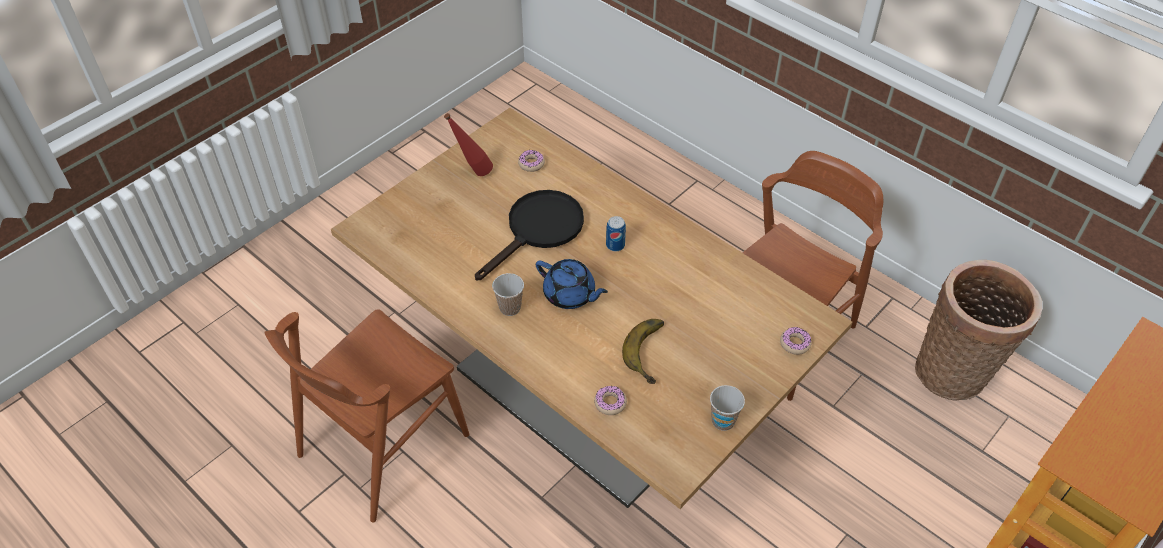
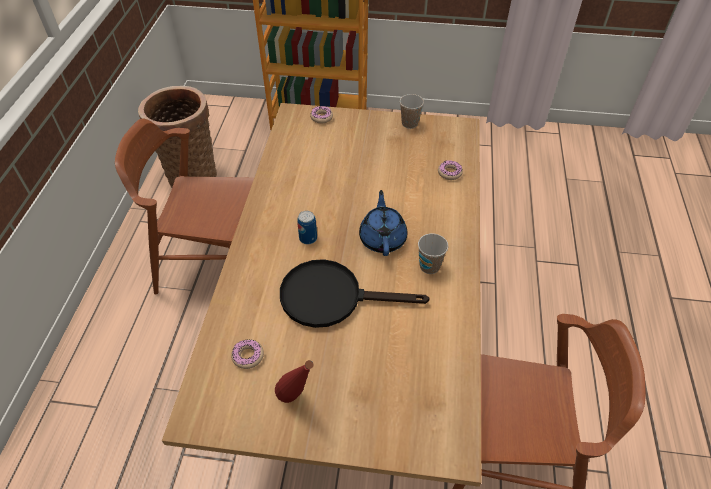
camera: 125 degrees left, 0 degrees up
banana [622,319,664,384] -> none

